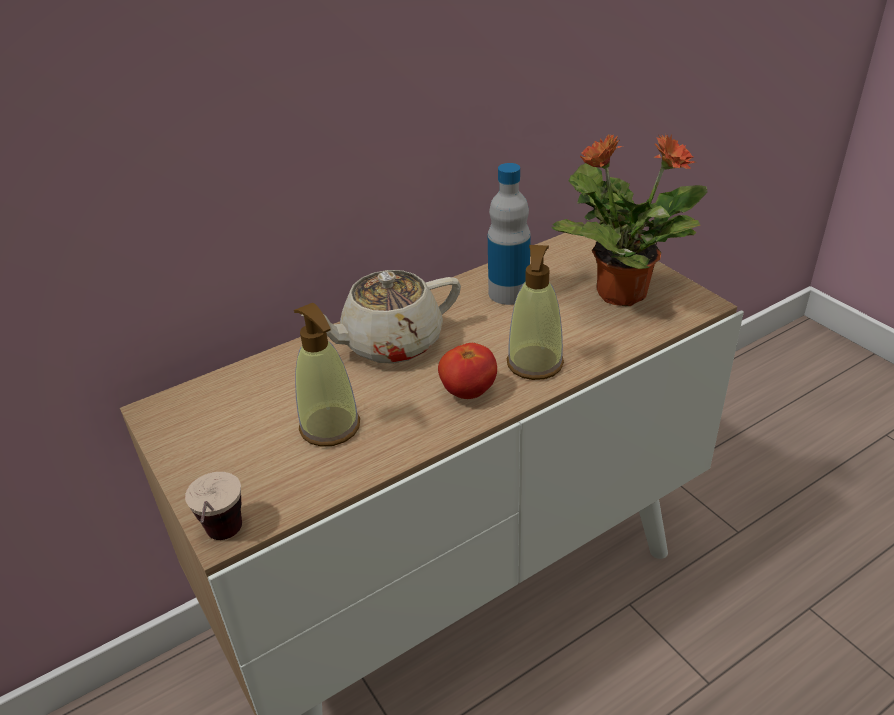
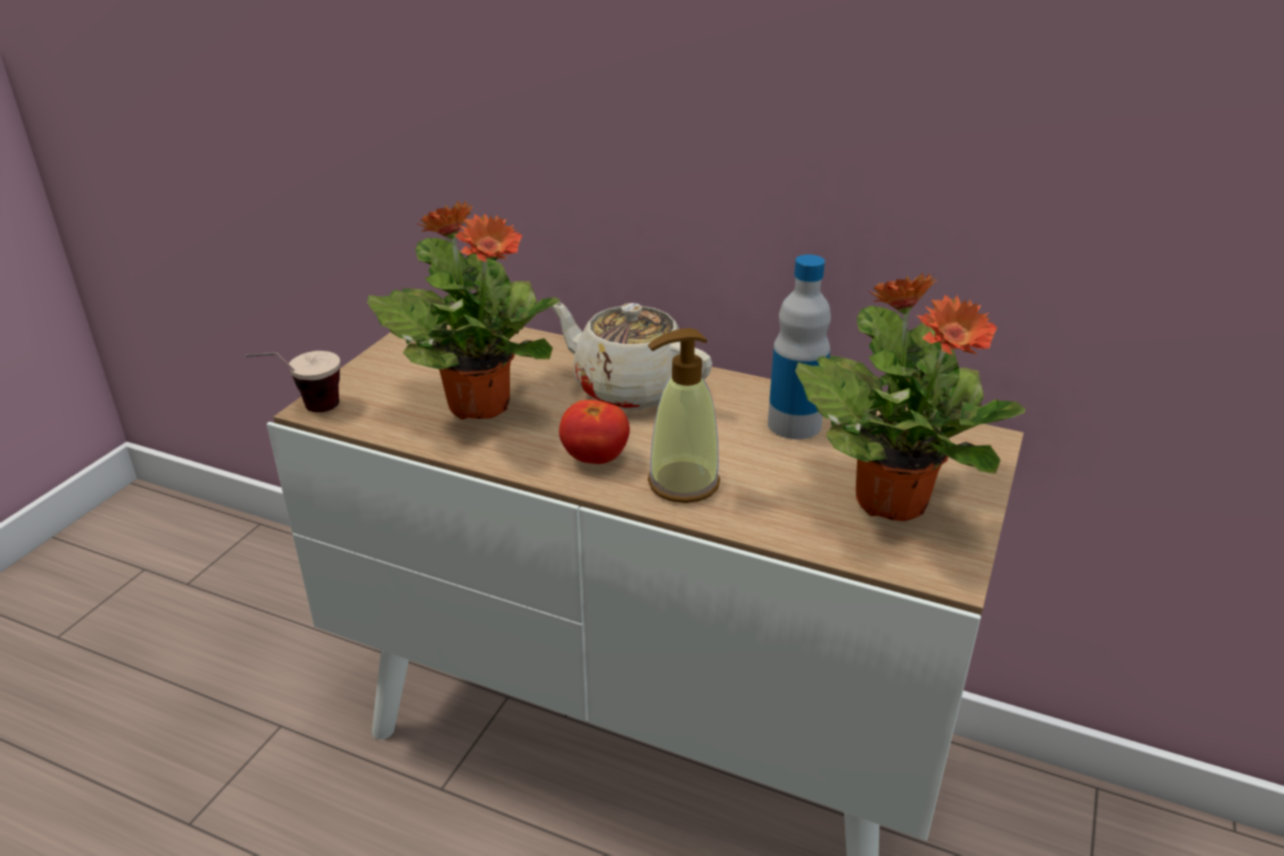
camera: 55 degrees right, 5 degrees down
soap dispenser [294,303,360,447] -> potted plant [367,201,560,420]

